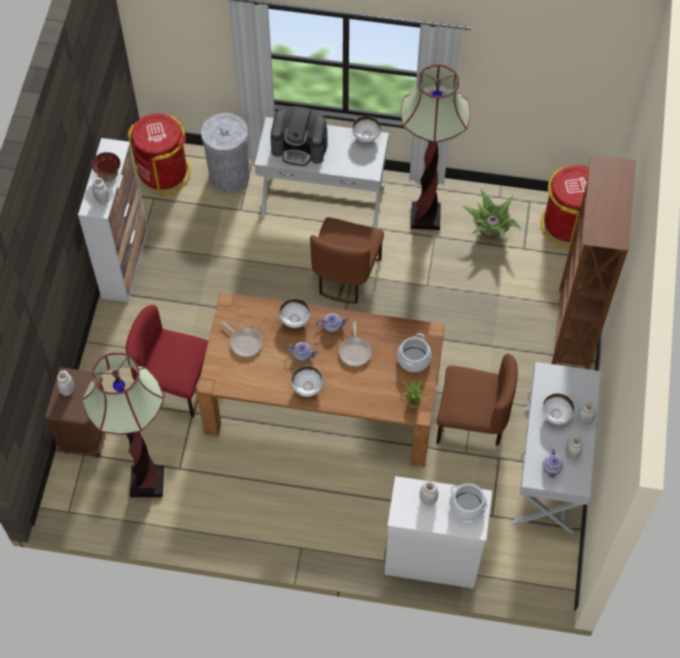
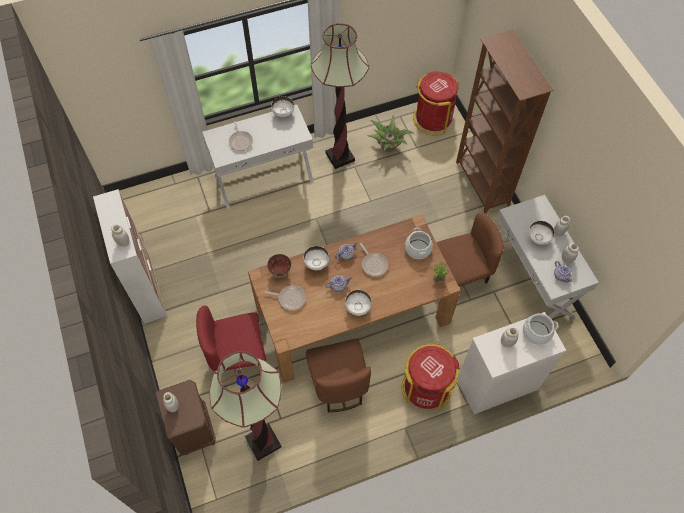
camera: 30 degrees left, 0 degrees up
bowl [92,152,121,181] -> bowl moved to [267,254,291,278]
red trash can [127,114,191,195] -> red trash can moved to [401,344,460,411]
grey trash can [201,113,249,193] -> none
coffee machine [270,106,328,166] -> frying pan [229,121,253,151]
brown chair [310,217,384,304] -> brown chair moved to [306,339,371,412]

